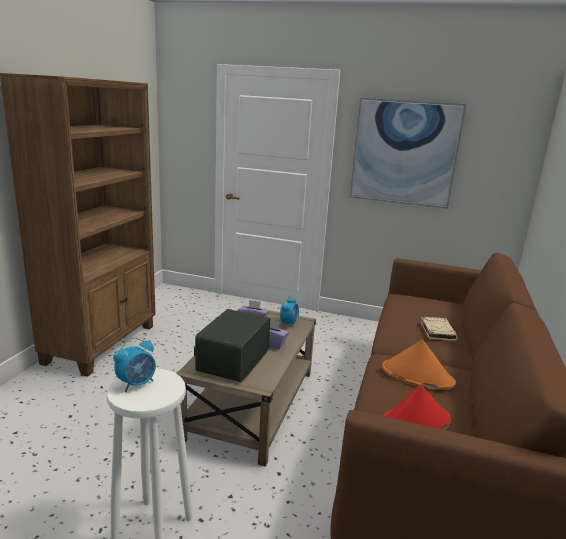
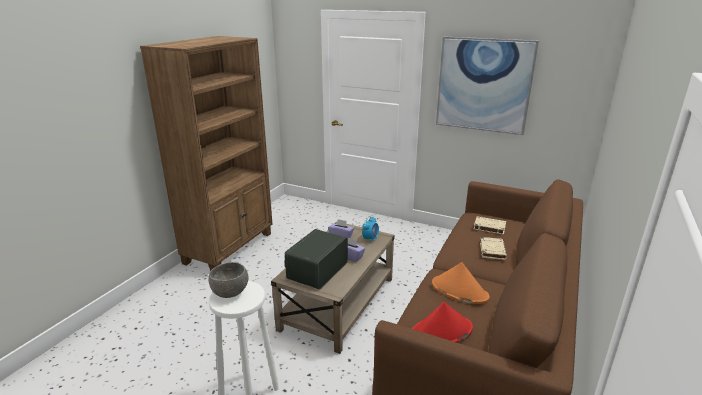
camera: 10 degrees right, 5 degrees up
alarm clock [113,338,156,392] -> grey bowl [209,262,248,298]
none -> beige book [474,216,506,235]

